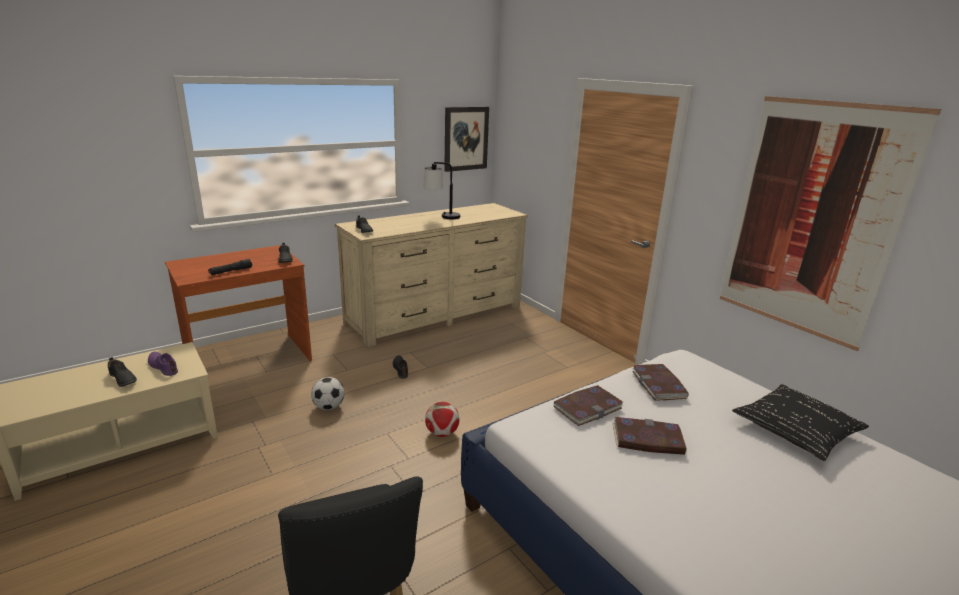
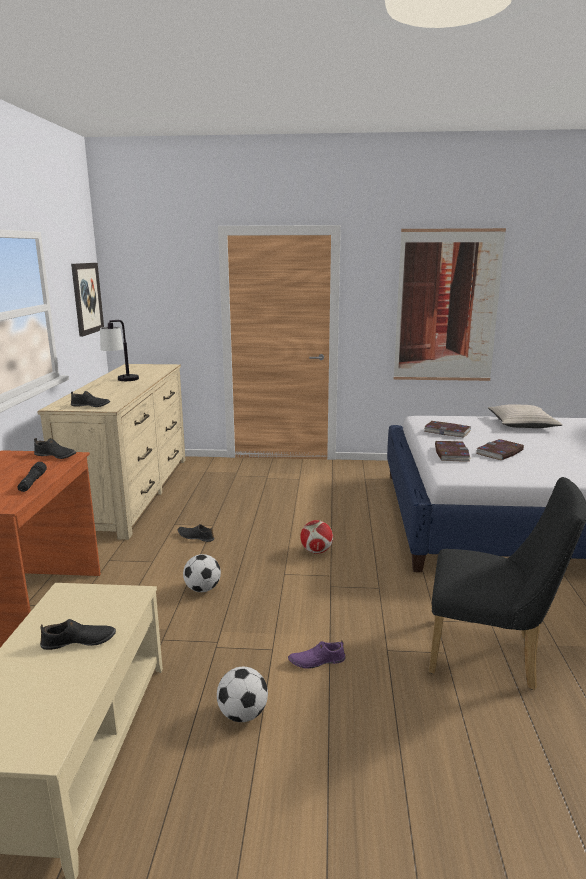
camera: 50 degrees left, 5 degrees down
purple shoe [148,352,178,376] -> purple shoe moved to [288,640,345,668]
black pillow [732,384,869,461] -> beige pillow [488,404,562,428]
none -> football [217,667,268,722]

